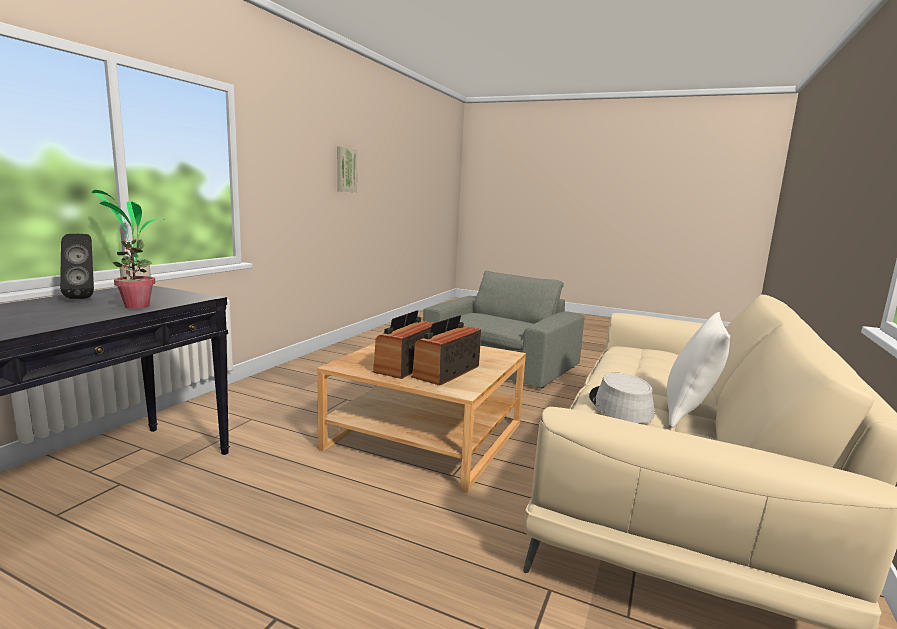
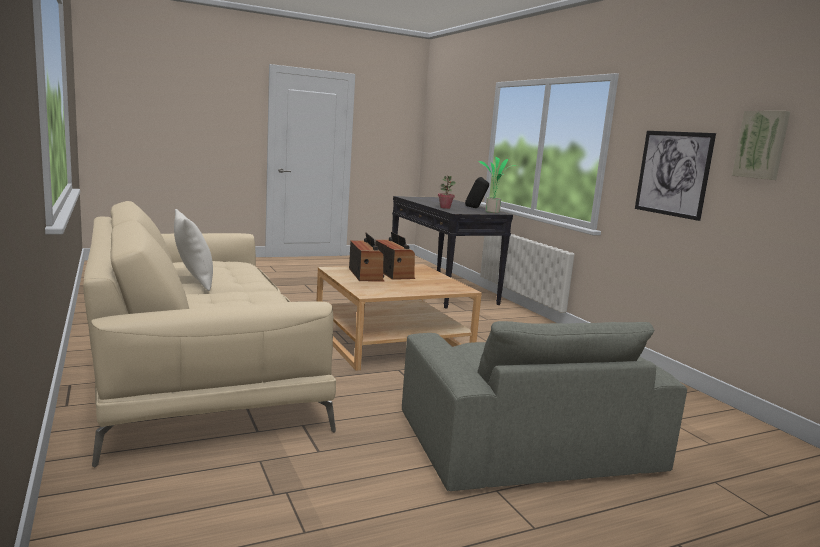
camera: 130 degrees right, 0 degrees up
grey hat [589,373,654,424] -> none
none -> picture [635,131,716,221]

